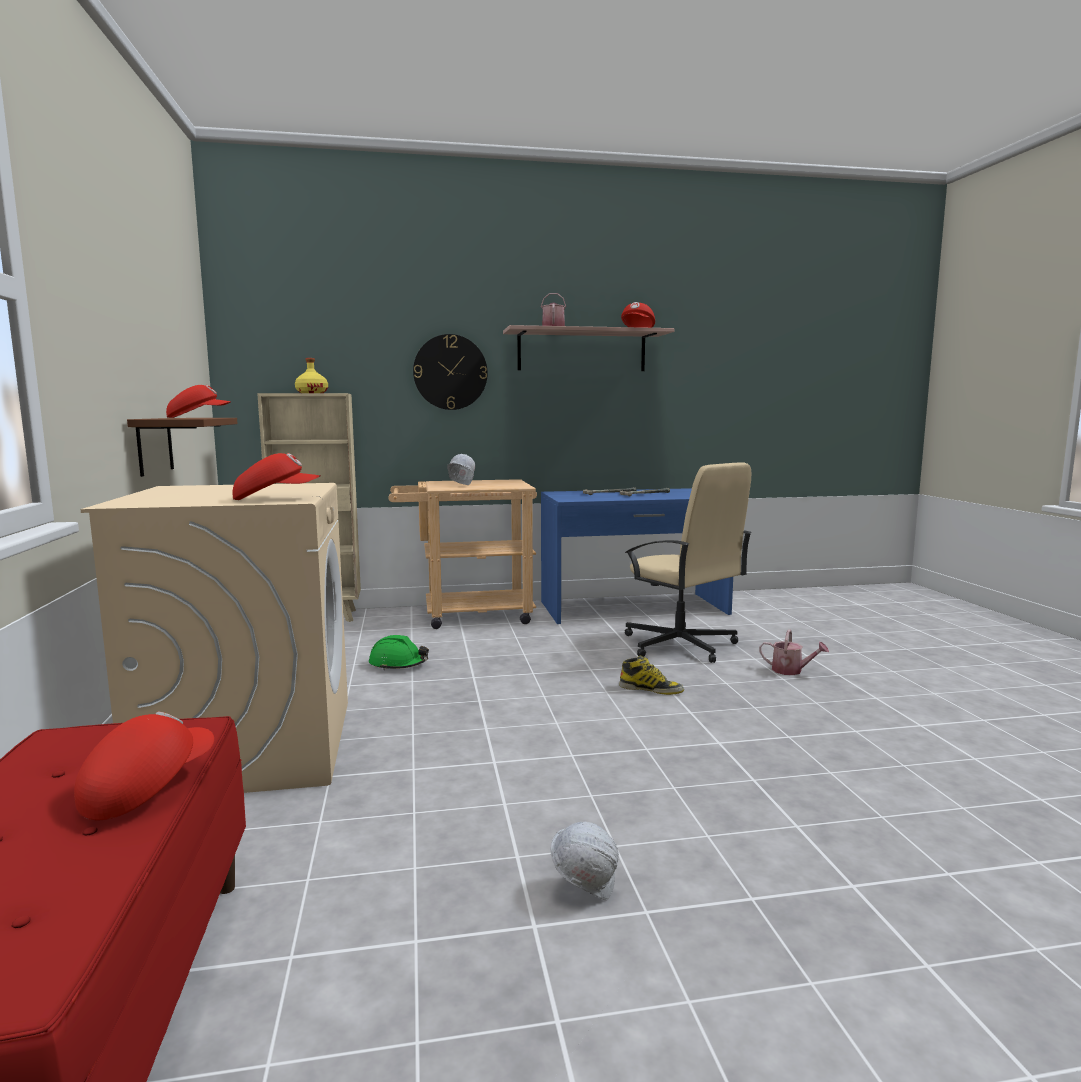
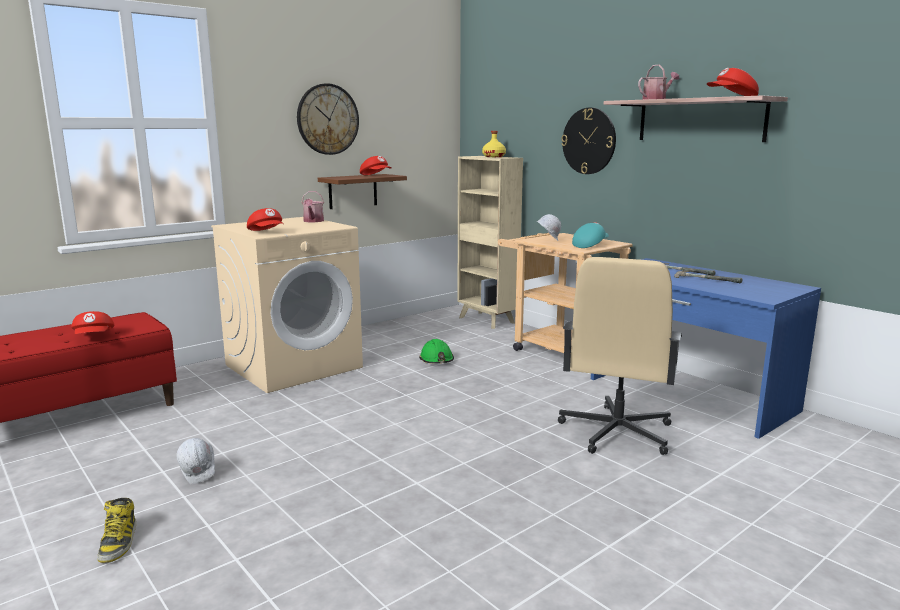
camera: 60 degrees right, 5 degrees up
red cap [74,712,214,820] -> red cap turned 75 degrees clockwise [71,311,114,334]
boot [619,655,684,695] -> boot moved to [98,498,136,563]
watering can [759,629,829,675] -> watering can moved to [301,191,324,222]
none -> wall clock [297,83,359,155]
none -> turquoise cap [572,223,609,248]

